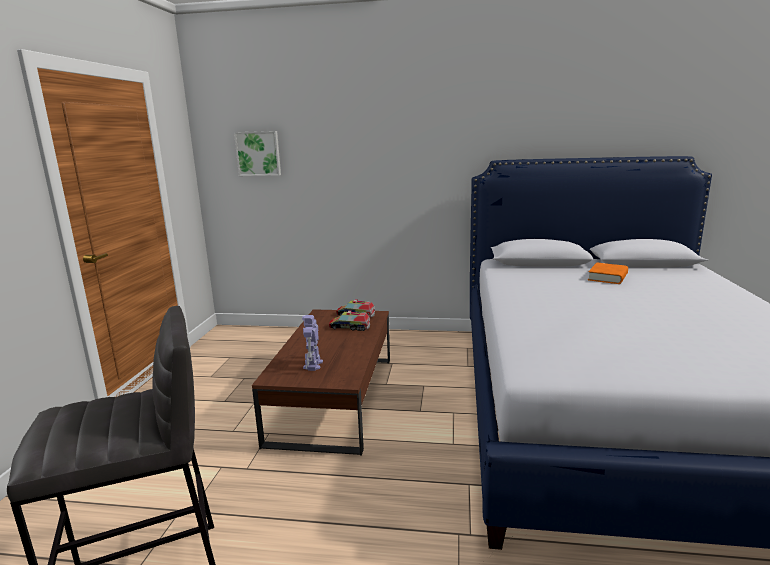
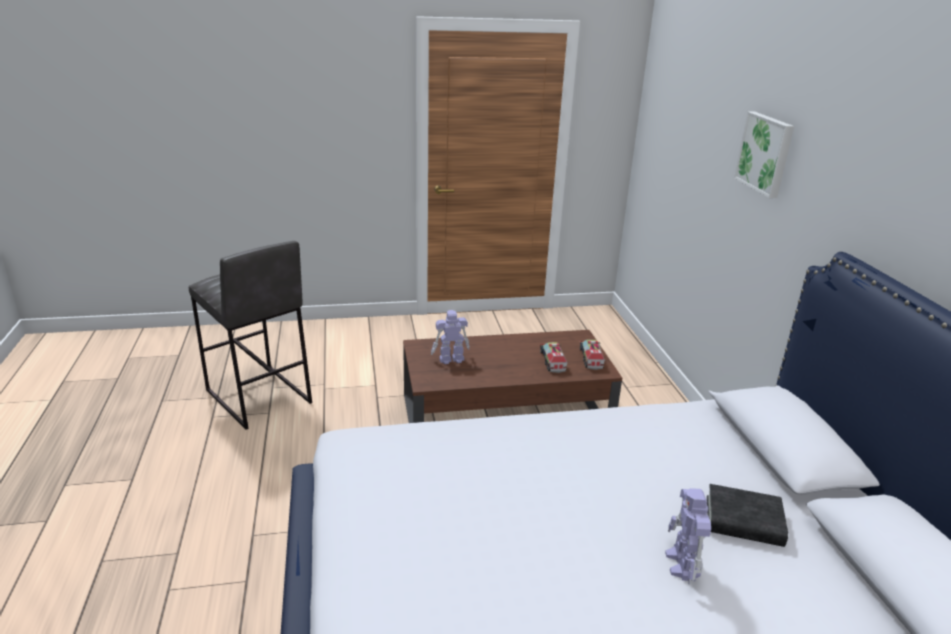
camera: 70 degrees right, 10 degrees up
picture [234,131,281,176] -> picture moved to [734,112,794,198]
orange book [588,263,628,284] -> black book [707,484,788,547]
none -> toy robot [665,488,711,585]

